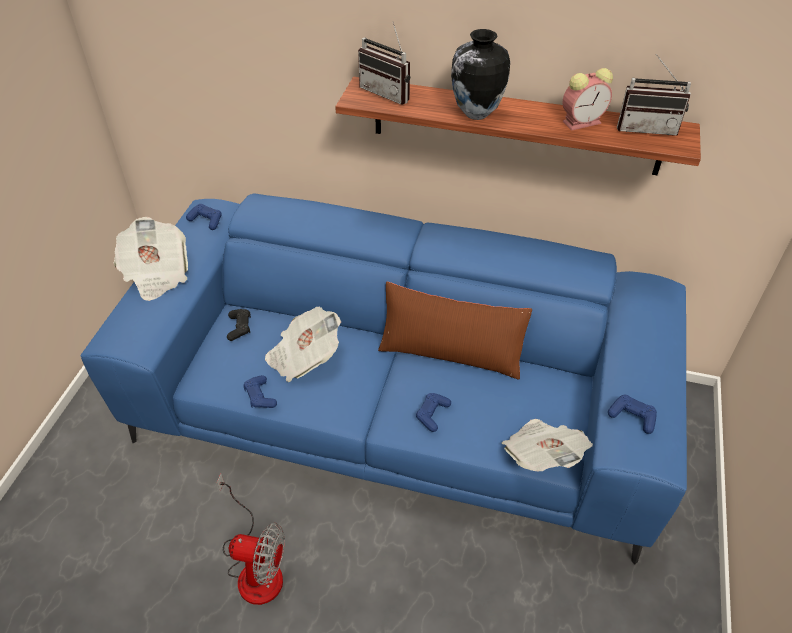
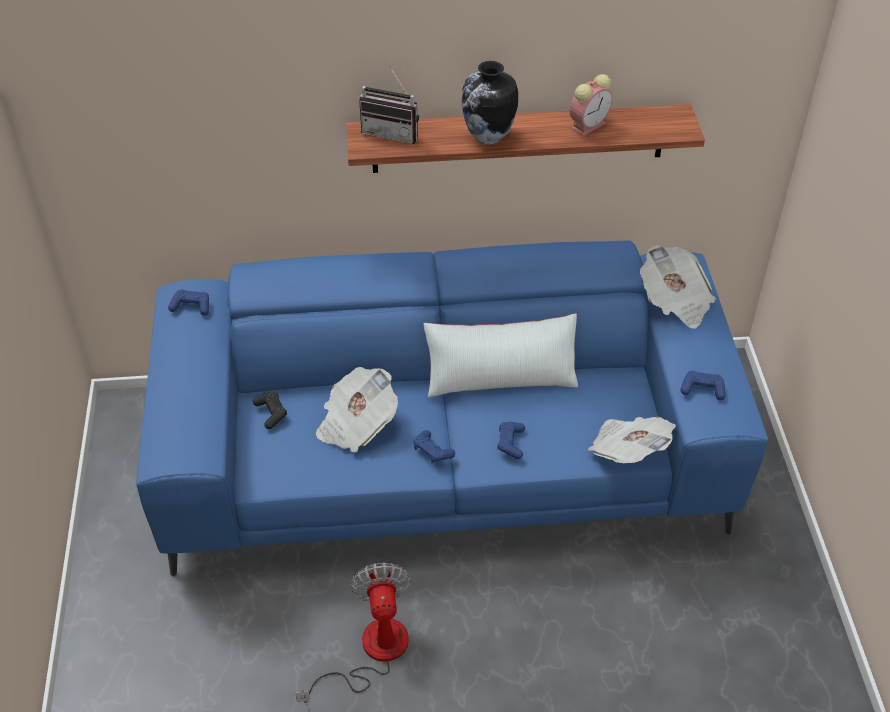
camera: 20 degrees left, 0 degrees up
newspaper [114,217,188,301] -> newspaper moved to [640,245,716,328]
fan [217,474,285,605] -> fan turned 90 degrees counterclockwise [296,563,411,703]
blue game controller [243,375,277,408] -> blue game controller moved to [413,430,455,463]
brown pillow [378,282,532,380] -> white pillow [424,313,578,397]
radio [617,54,691,136] -> none

